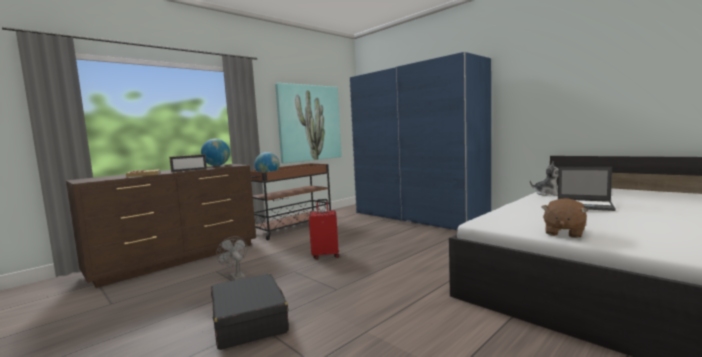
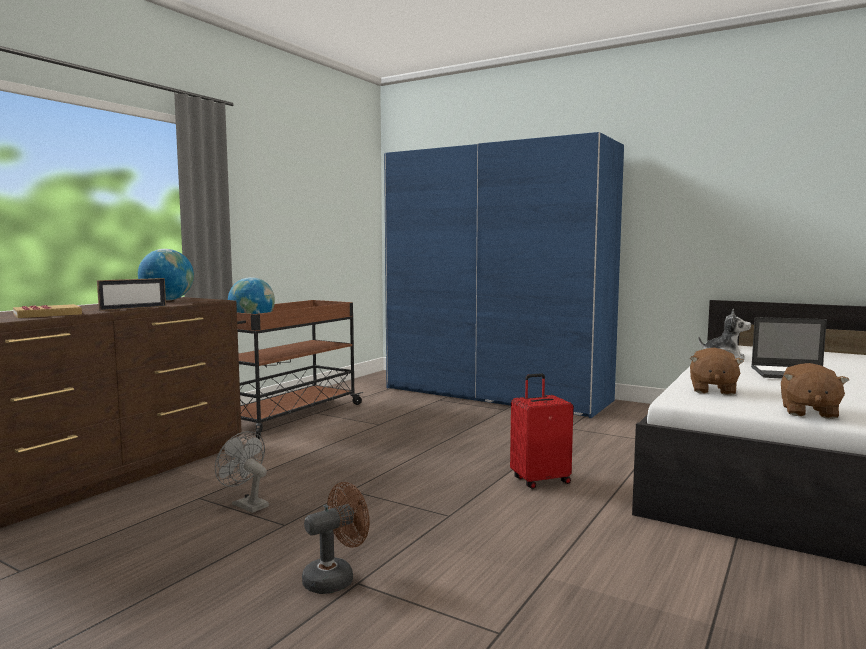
camera: 15 degrees left, 0 degrees up
black suitcase [211,274,289,350] -> brown fan [302,482,369,594]
picture [275,83,342,163] -> none
red suitcase [309,199,339,259] -> red suitcase moved to [510,373,573,489]
none -> brown plush toy [690,348,744,395]

